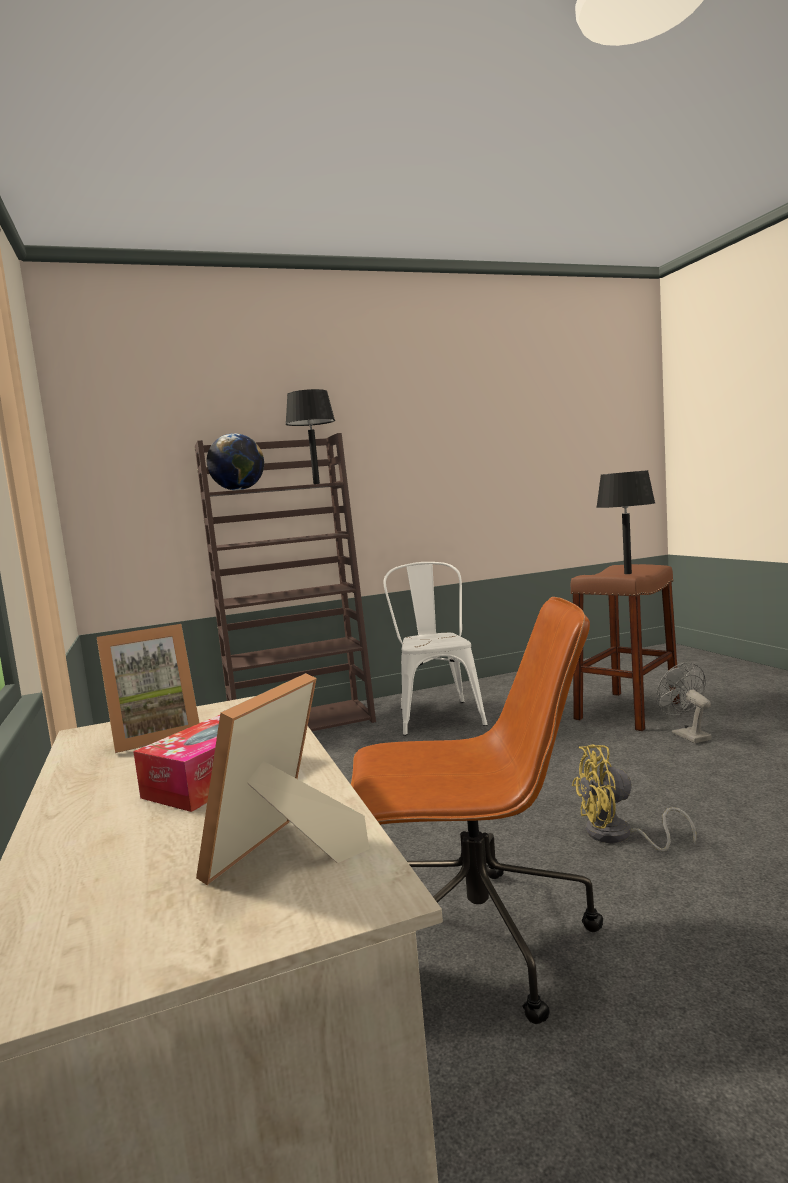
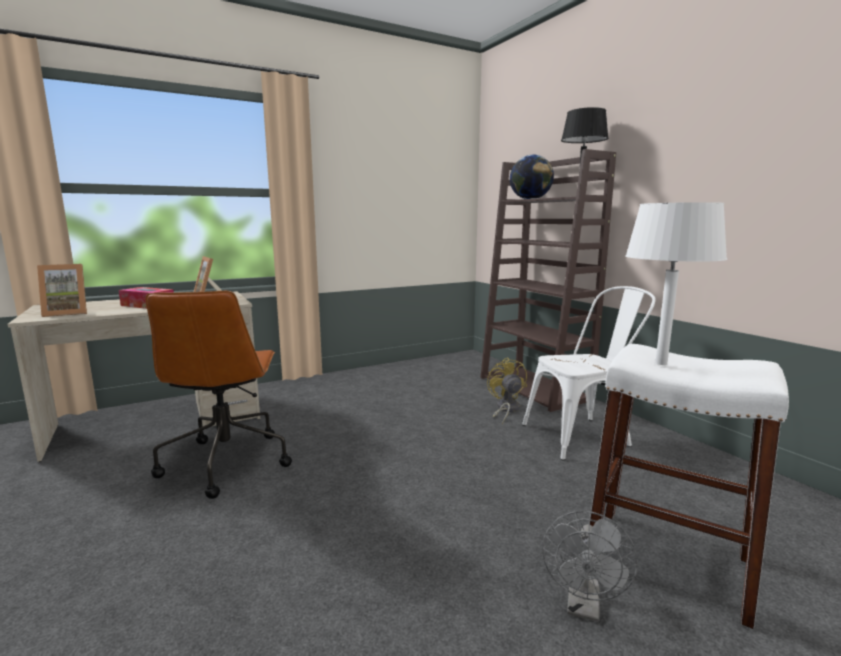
camera: 80 degrees right, 5 degrees up
picture frame [196,673,369,885] -> picture frame turned 135 degrees clockwise [37,264,87,317]
brown stool [571,564,680,731] -> white stool [590,344,789,630]
yellow fan [572,744,696,852] -> yellow fan moved to [487,357,527,424]
black table lamp [596,470,655,574] -> white table lamp [625,202,727,365]
grey fan [656,662,712,743] -> grey fan turned 135 degrees clockwise [542,511,638,622]

